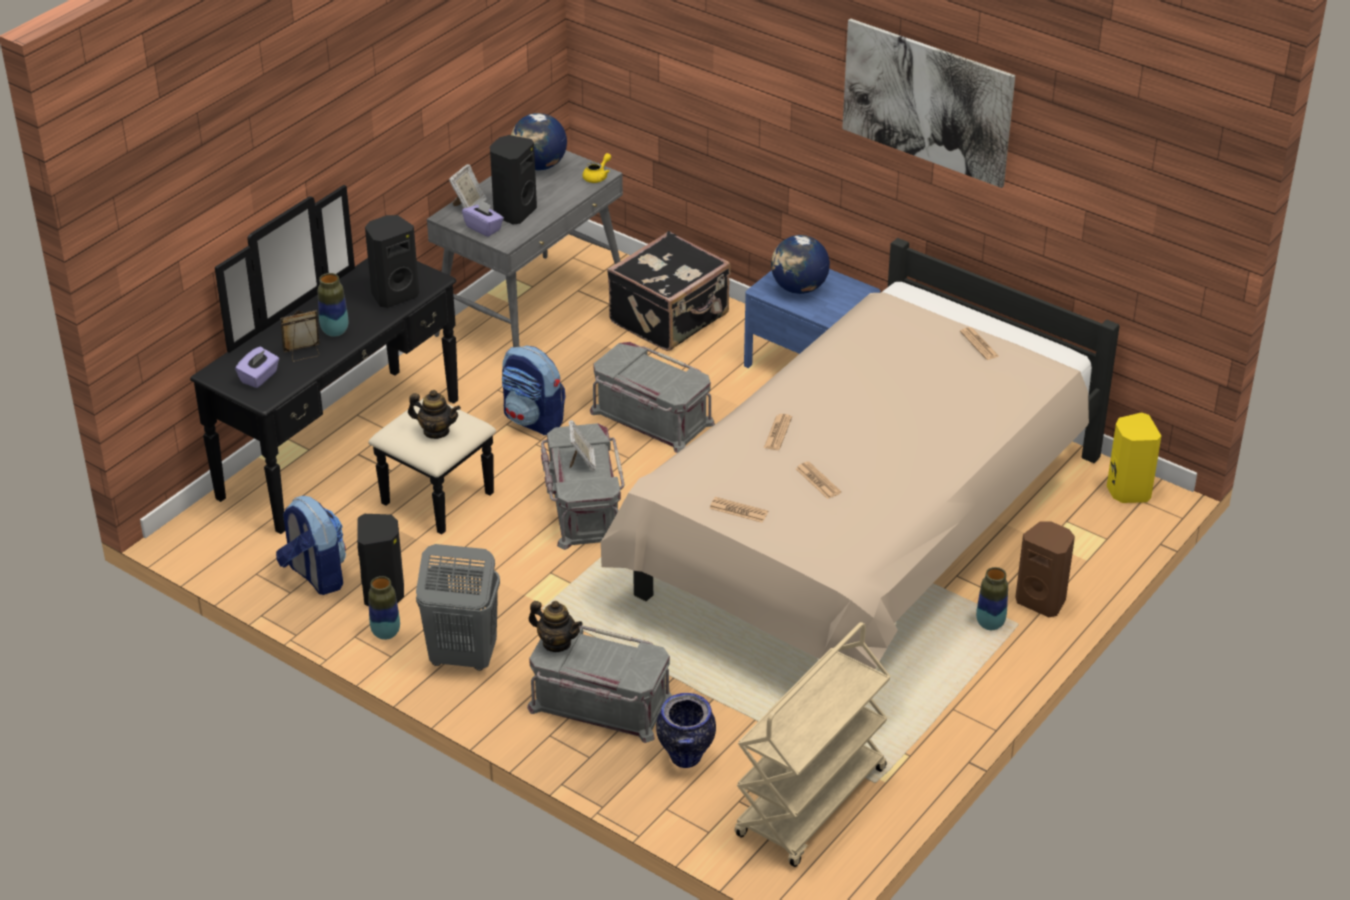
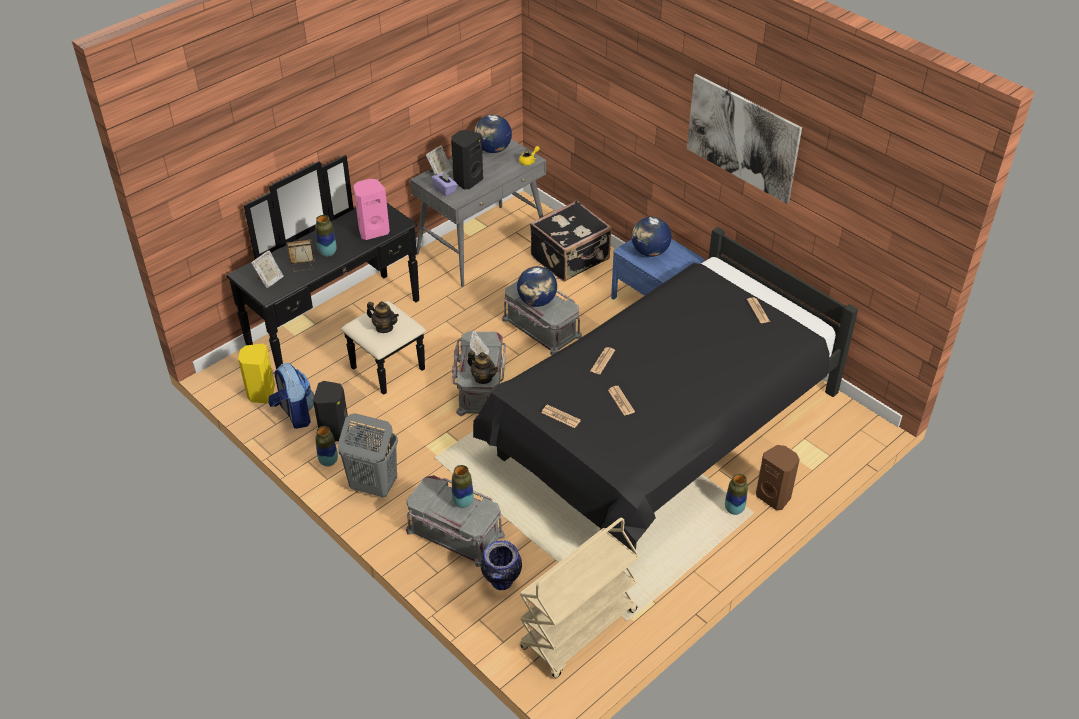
camera: 10 degrees right, 5 degrees up
purple tissue box [235,347,279,388] -> picture frame [251,251,283,288]
black speaker [365,215,419,308] -> pink speaker [353,179,390,240]
backpack [502,346,566,435] -> none
teapot [529,601,583,652] -> teapot moved to [468,351,498,384]
beige bed [601,238,1119,669] -> black bed [473,227,858,552]
yellow speaker [1107,412,1161,503] -> yellow speaker moved to [238,343,275,404]
none -> vase [452,465,474,508]
none -> globe [517,266,557,307]

